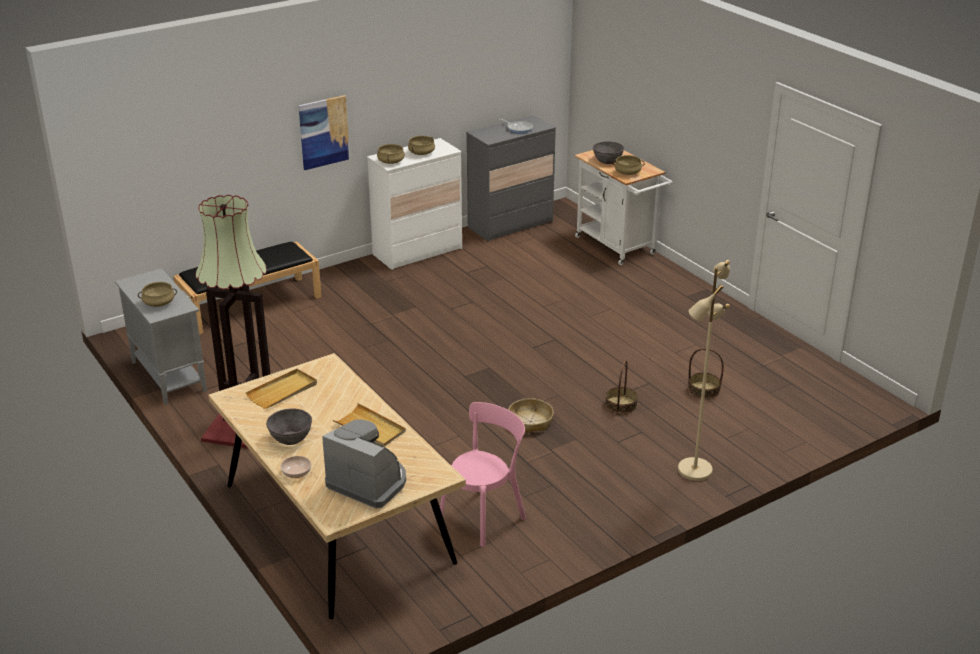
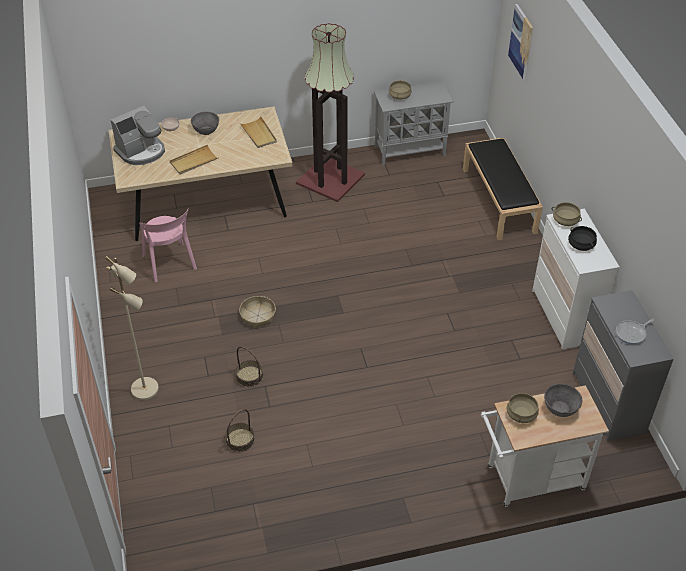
camera: 110 degrees right, 15 degrees up
picture [298,95,350,170] -> picture moved to [508,4,533,80]
beige cooking pot [408,136,435,155] -> black cooking pot [568,226,597,251]

